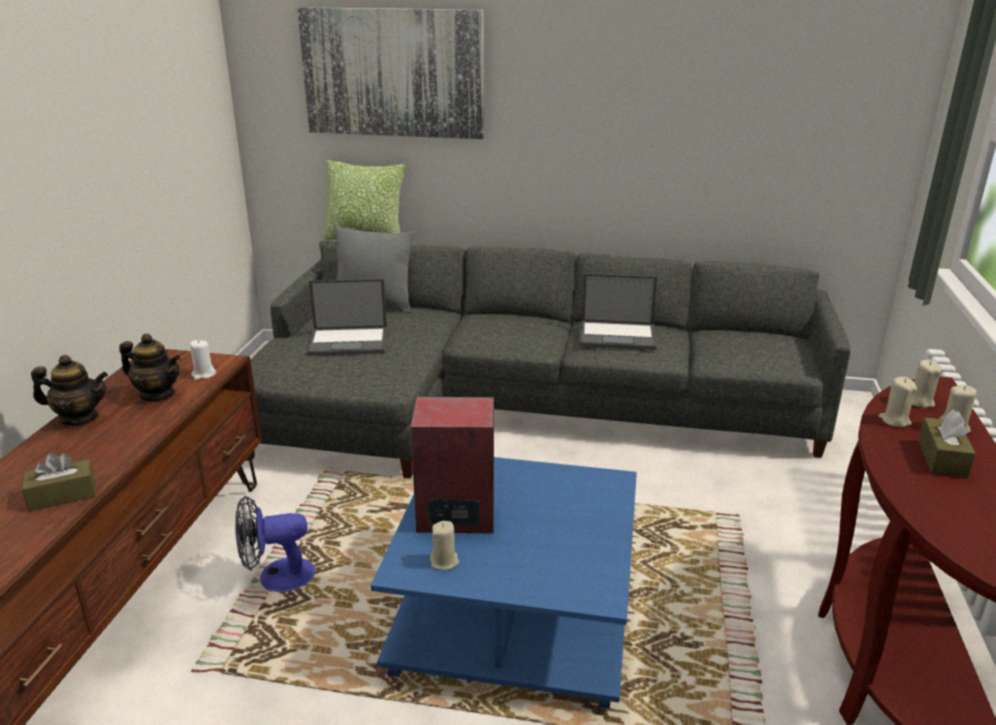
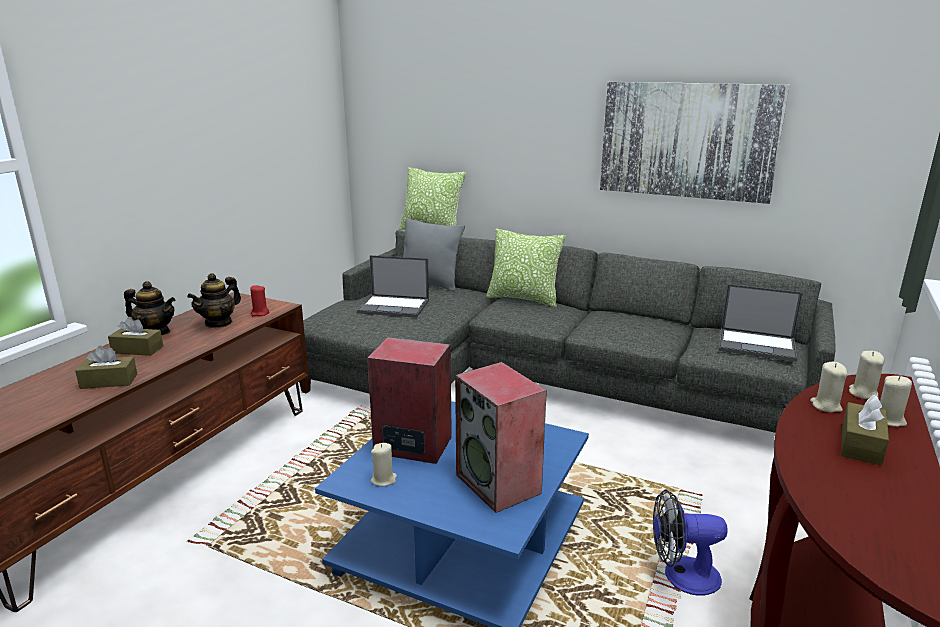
camera: 15 degrees right, 5 degrees down
teapot [119,334,181,401] -> teapot turned 90 degrees clockwise [187,273,241,328]
white candle [190,340,216,380] -> red candle [250,285,270,316]
fan [235,496,315,592] -> fan moved to [653,489,728,596]
picture [297,7,484,139] -> picture moved to [600,82,790,204]
laptop [580,273,658,350] -> laptop moved to [719,284,803,362]
none -> brown tissue box [108,317,163,356]
none -> speaker [455,362,547,513]
none -> pillow [486,229,565,307]

